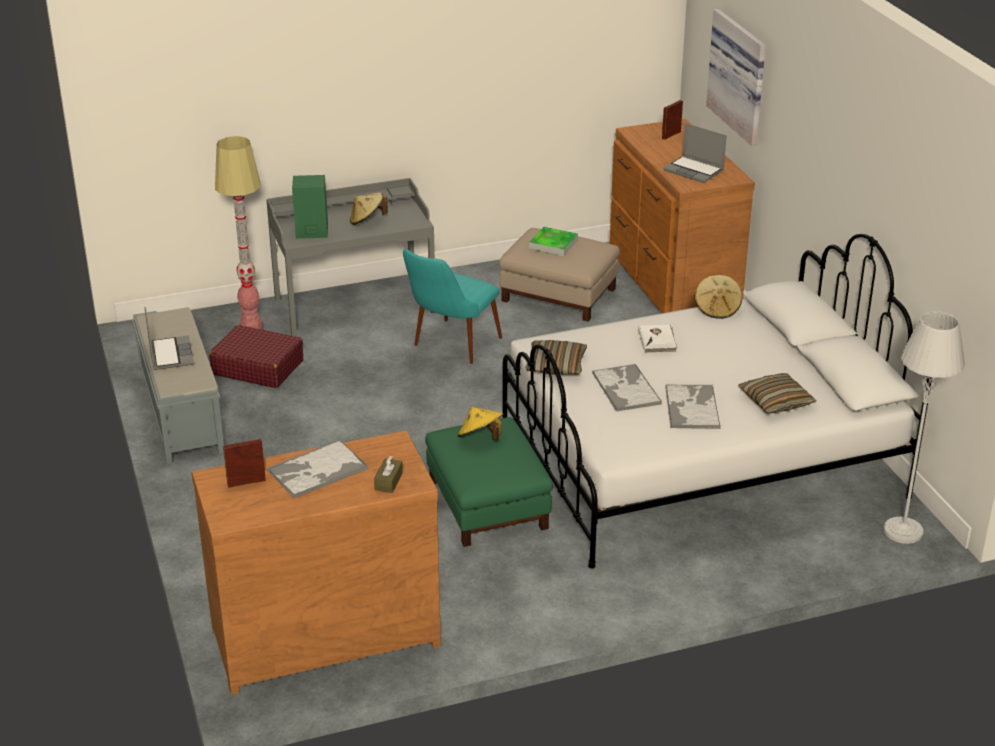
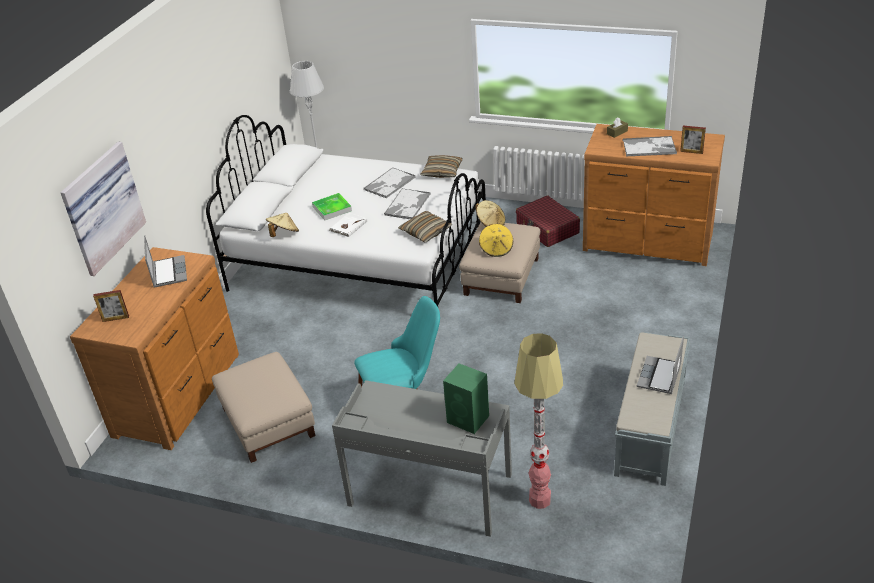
camera: 140 degrees left, 5 degrees up
red suitcase [209,325,303,388] -> red suitcase moved to [516,196,580,247]
beige hat [350,192,388,225] -> beige hat moved to [476,200,505,227]
green ottoman [425,417,553,547] -> beige ottoman [459,223,540,303]
tray [529,227,578,256] -> tray moved to [312,193,352,220]
pillow [738,373,817,414] -> pillow moved to [420,155,462,178]

